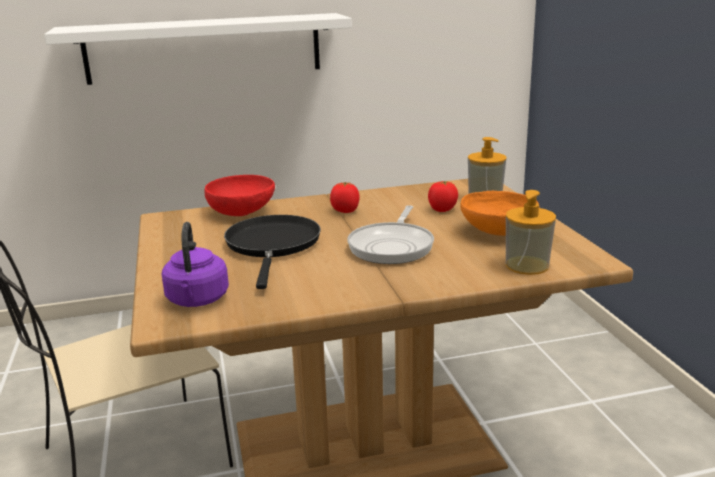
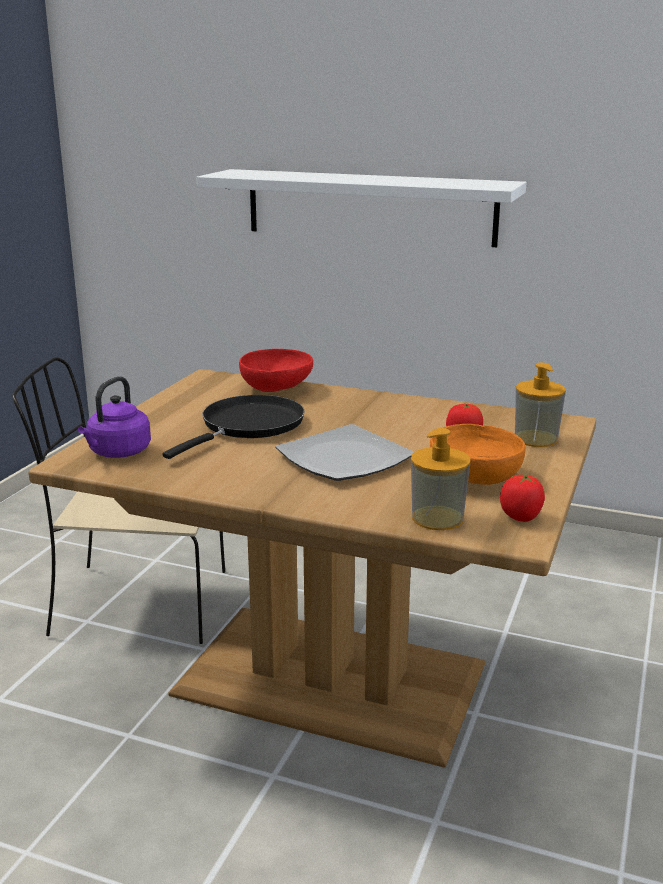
camera: 35 degrees right, 0 degrees up
tomato [330,182,360,213] -> tomato moved to [500,475,545,522]
frying pan [347,205,434,264] -> plate [276,424,414,481]

